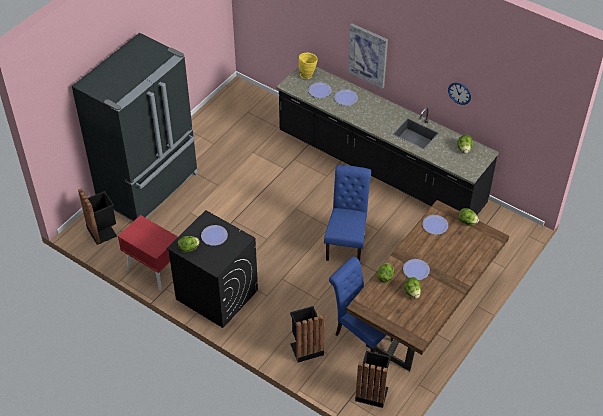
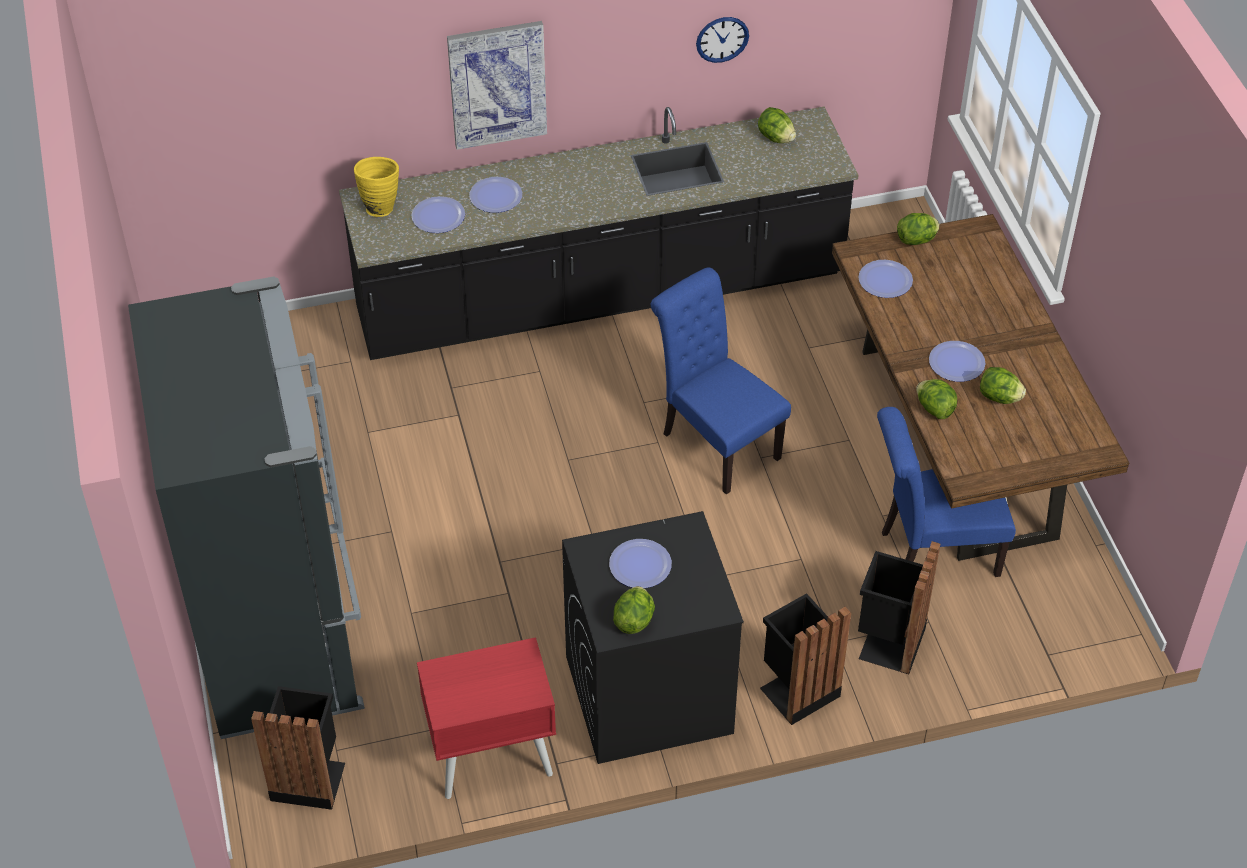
camera: 50 degrees left, 0 degrees up
black trash can [355,351,391,408] -> black trash can moved to [760,593,851,725]

